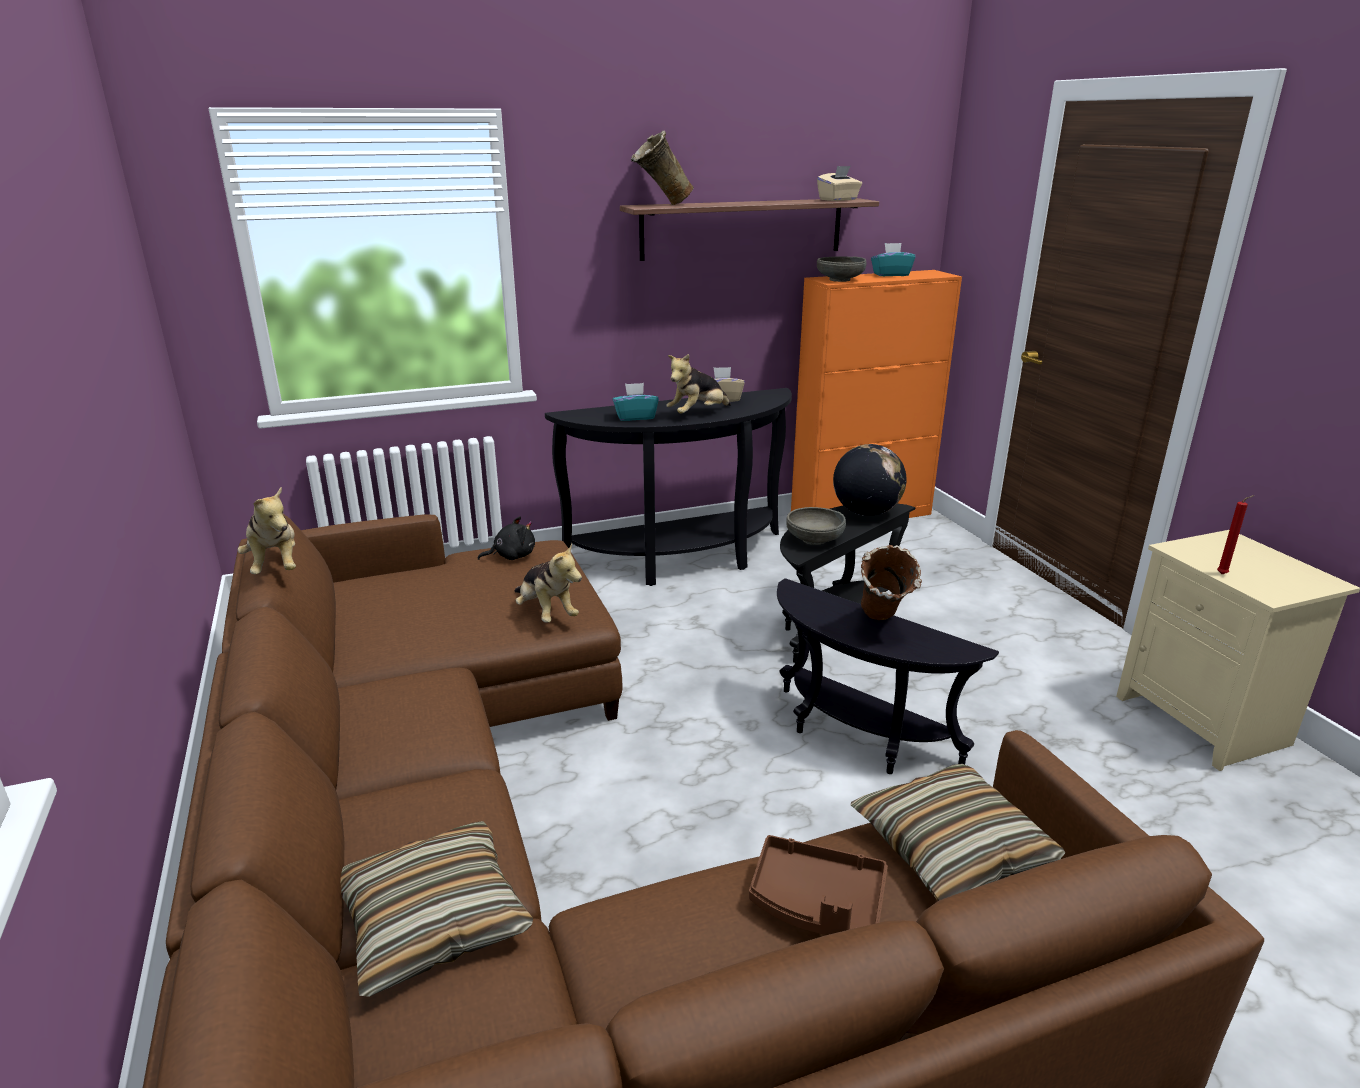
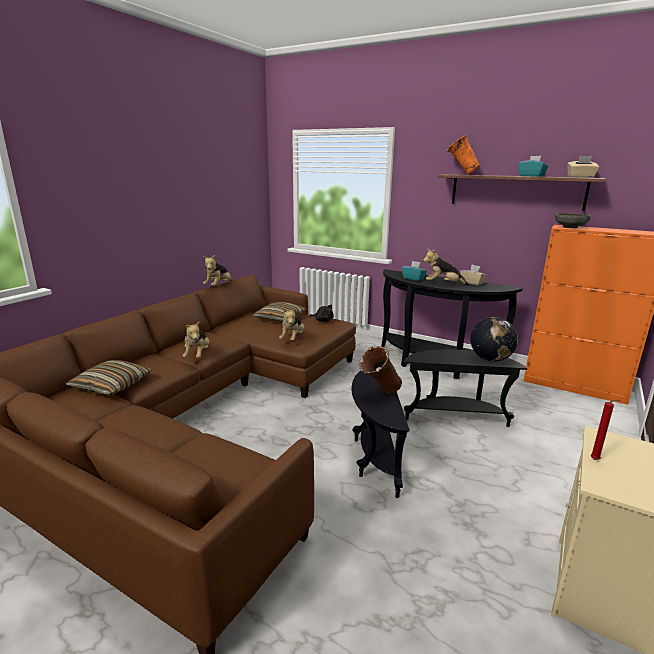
camera: 50 degrees right, 5 degrees down
beige vase [631,131,694,205] -> orange vase [447,135,480,175]
brown tray [749,835,888,935] -> none
grey bowl [786,507,846,545] -> none
pillow [851,764,1065,901] -> pillow moved to [253,302,306,322]
turquoise tissue box [871,243,915,276] -> turquoise tissue box moved to [518,156,548,177]
none -> plush toy [183,321,209,358]

